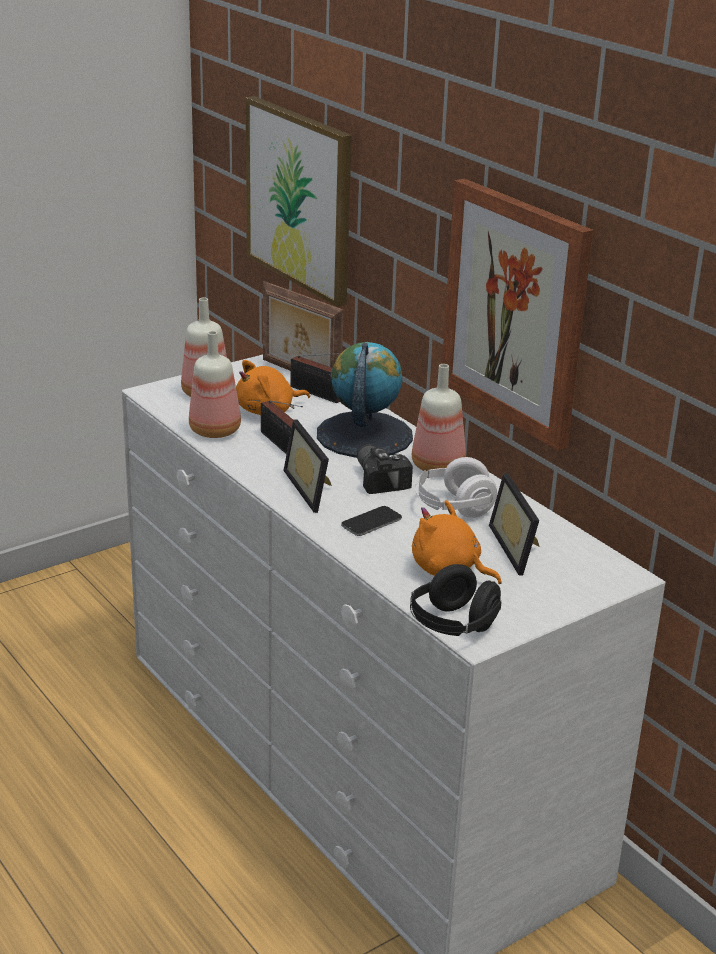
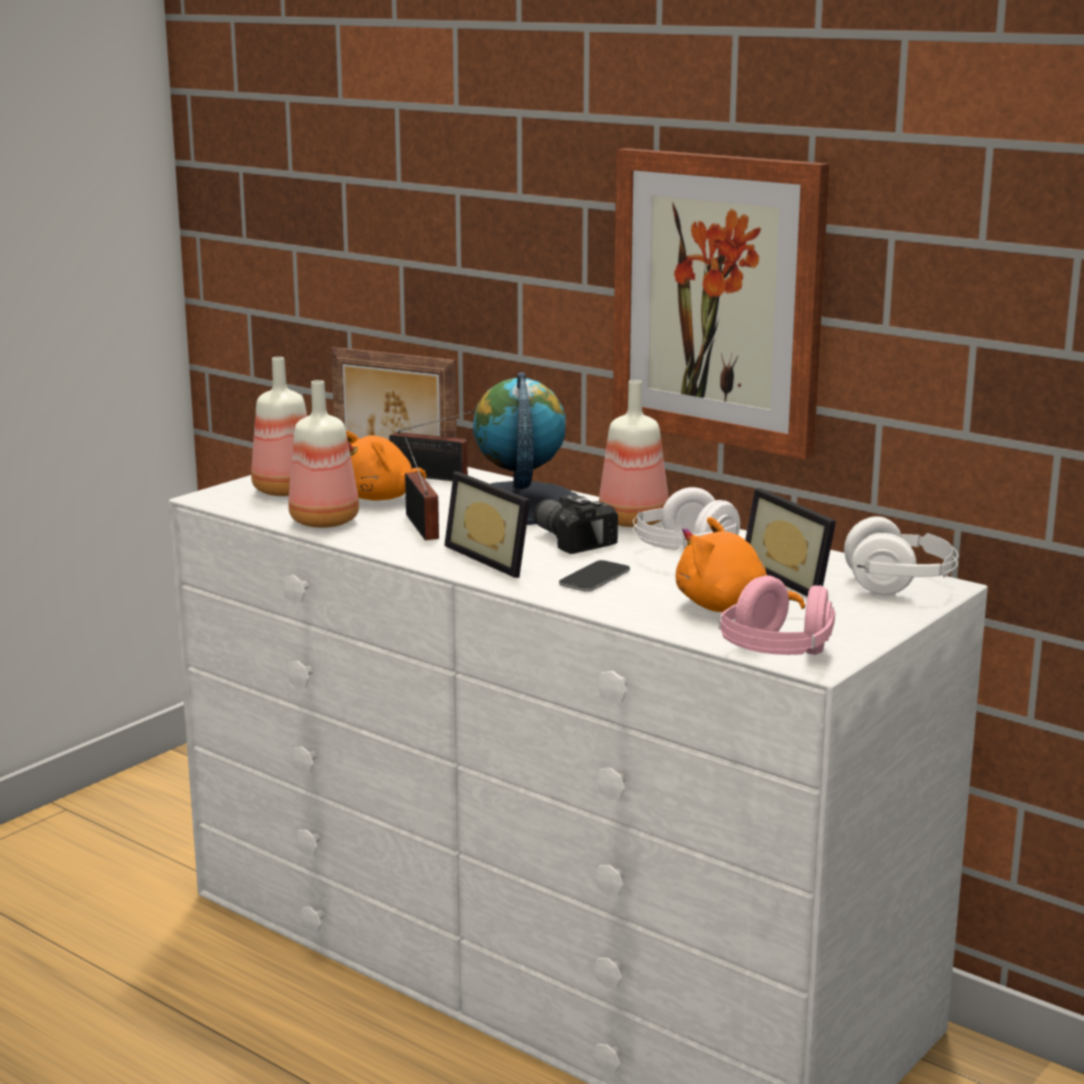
camera: 15 degrees left, 10 degrees down
picture [245,96,352,307] -> none
radio [261,400,303,454] -> radio turned 150 degrees counterclockwise [405,437,439,540]
black headphones [410,564,501,636] -> pink headphones [719,575,835,655]
none -> white headphones [844,516,958,595]

